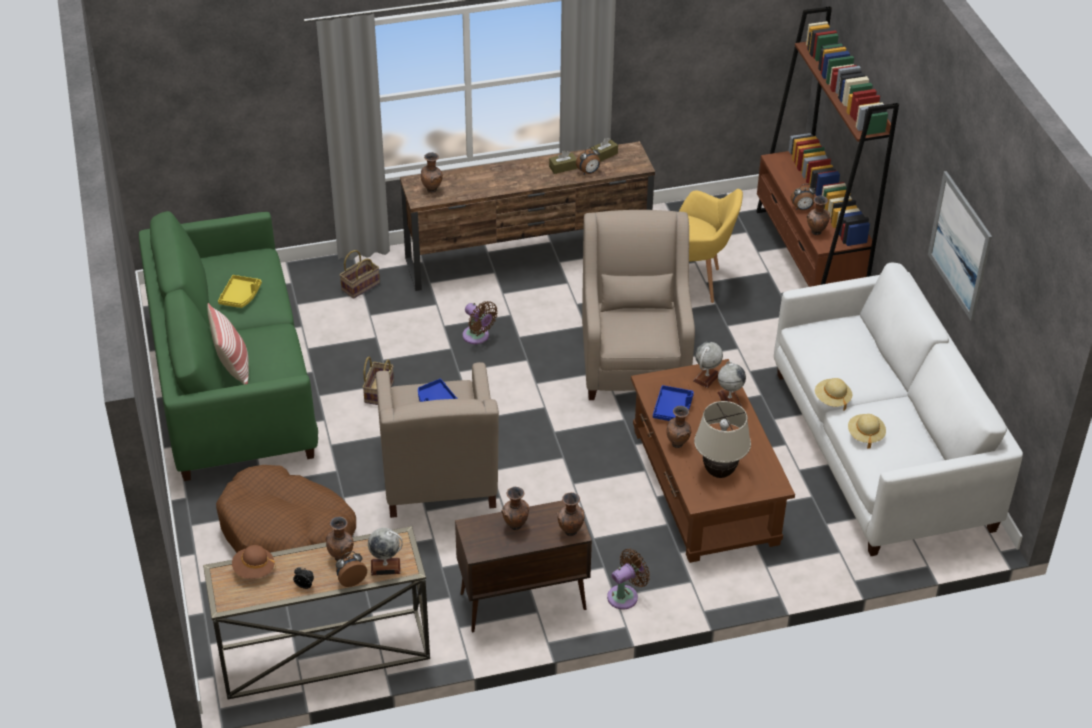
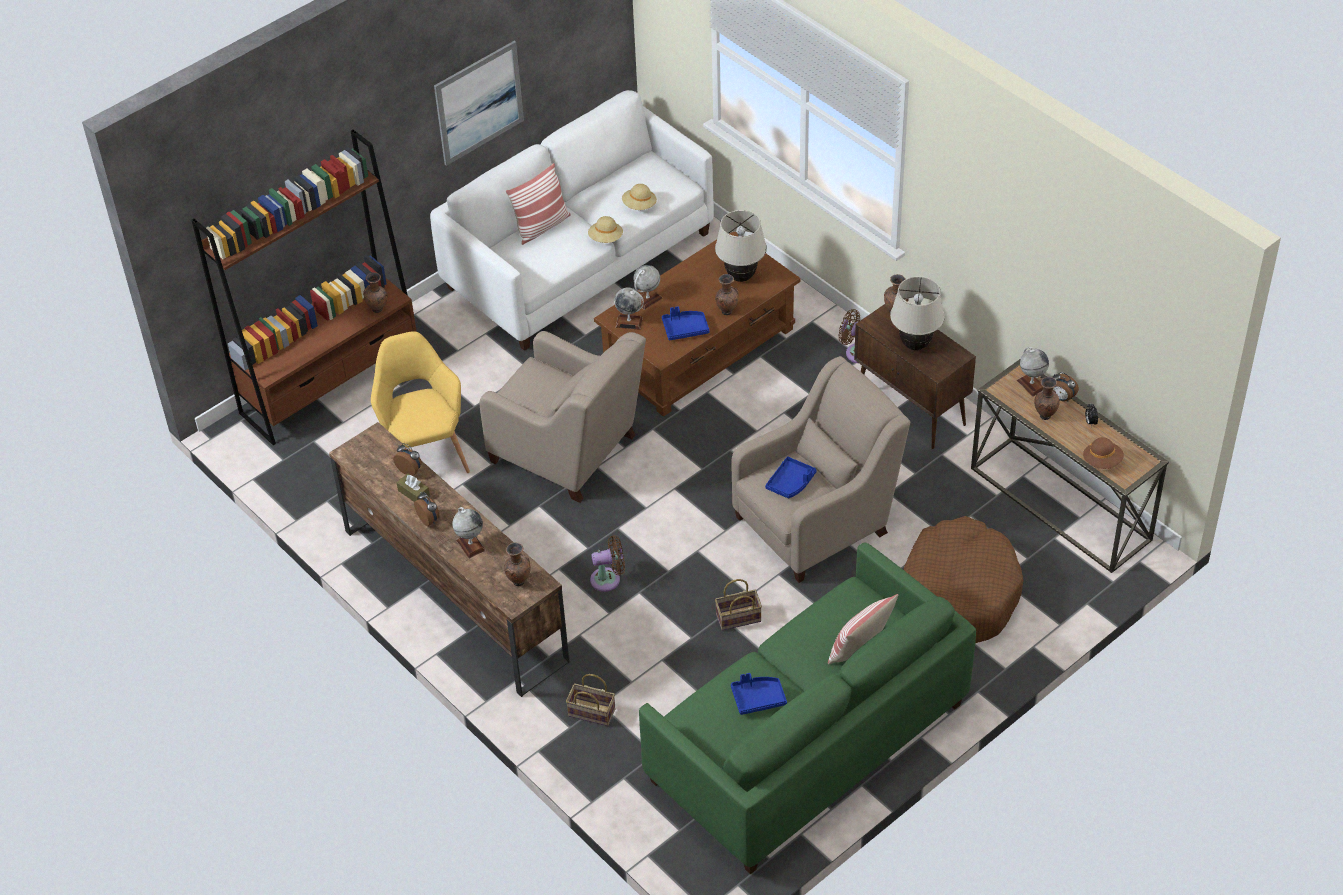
camera: 115 degrees left, 5 degrees up
yellow tray [218,275,262,308] -> blue tray [731,673,787,715]
brown fan [462,301,498,344] -> brown fan turned 60 degrees clockwise [590,535,625,592]
brown vase [501,487,529,530] -> beige table lamp [890,276,945,350]
beige armchair [582,210,695,400] -> beige armchair turned 120 degrees counterclockwise [479,331,646,503]
brown tissue box [591,138,618,162] -> none
alarm clock [791,184,816,210] -> alarm clock moved to [414,492,439,526]
none -> globe [452,507,486,558]
none -> pillow [506,163,571,245]

